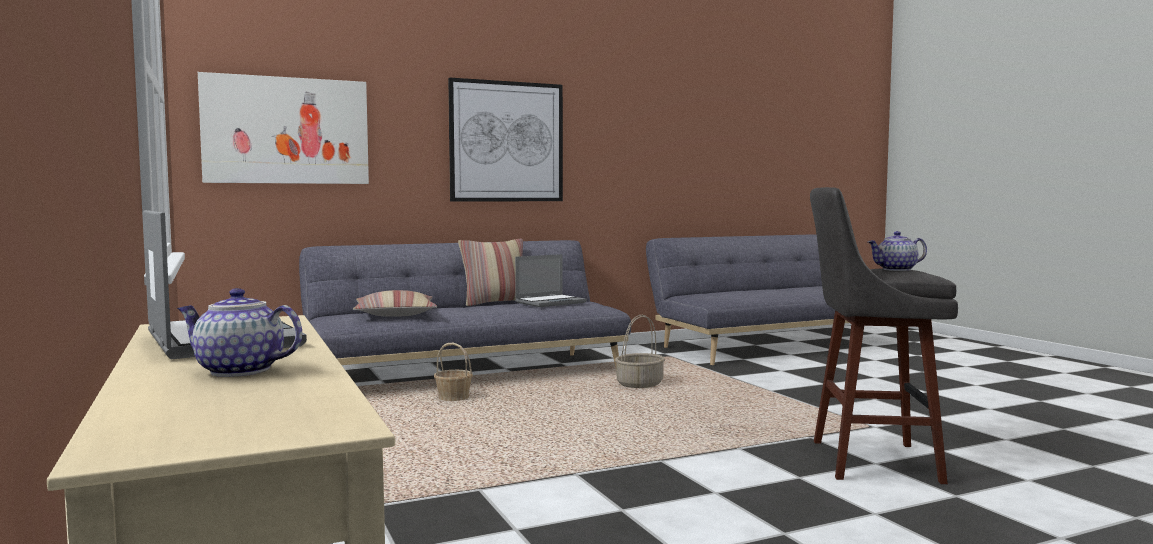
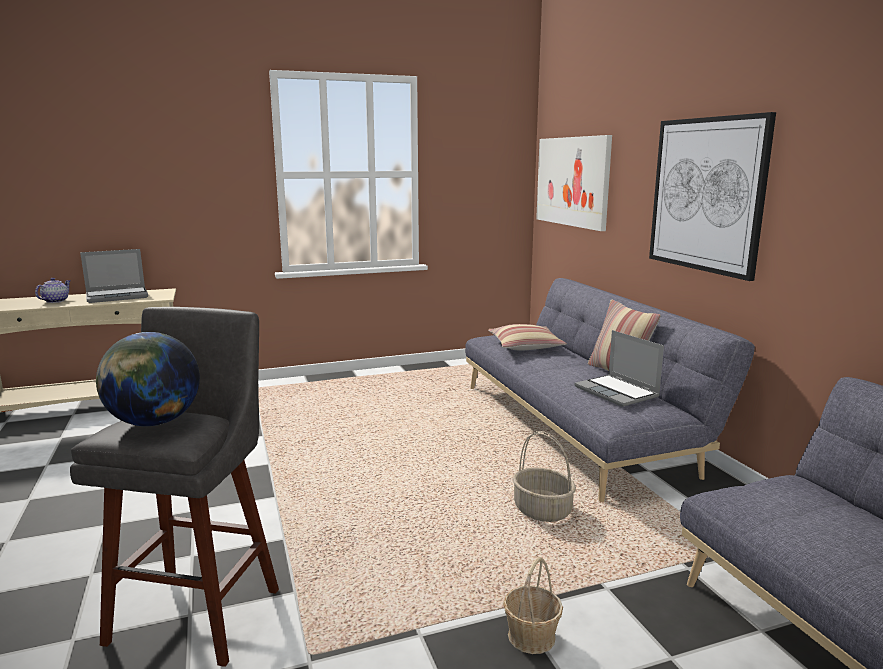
camera: 95 degrees right, 10 degrees up
basket [434,343,473,401] -> basket moved to [503,557,563,654]
teapot [868,231,927,271] -> globe [96,332,200,426]

